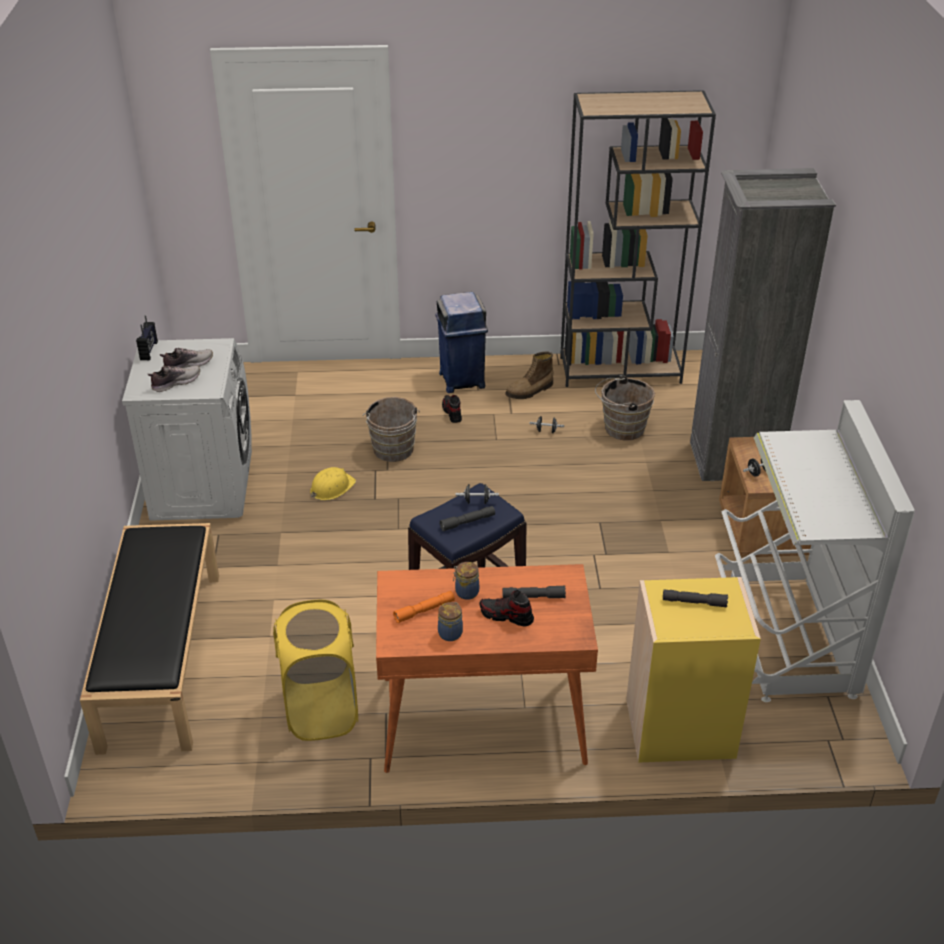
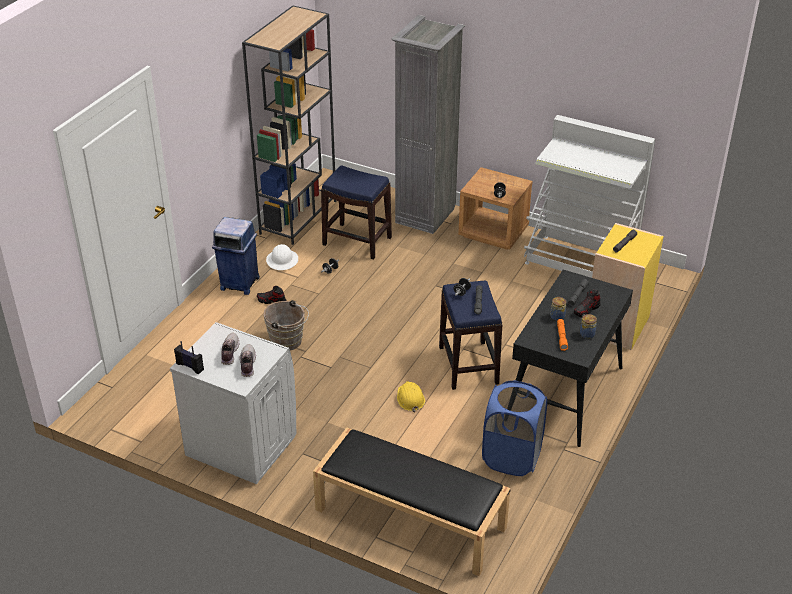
camera: 60 degrees left, 0 degrees up
yellow laundry basket [273,600,358,741] -> blue laundry basket [482,380,547,476]
yellow hard hat [310,467,356,500] -> yellow hard hat moved to [397,381,425,412]
orange desk [376,564,598,773] -> black desk [512,270,633,447]
boot [505,351,553,399] -> white hard hat [266,244,298,270]
brown bucket [595,375,655,441] -> stool [321,165,392,260]

